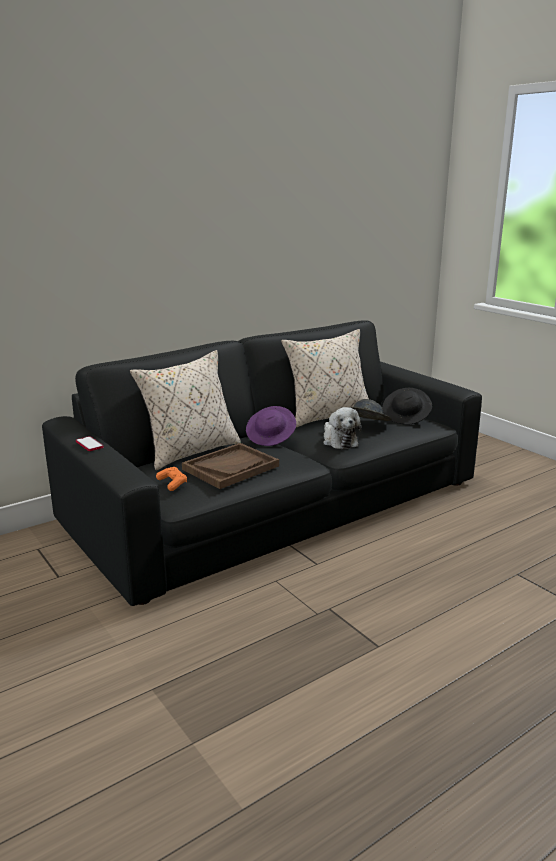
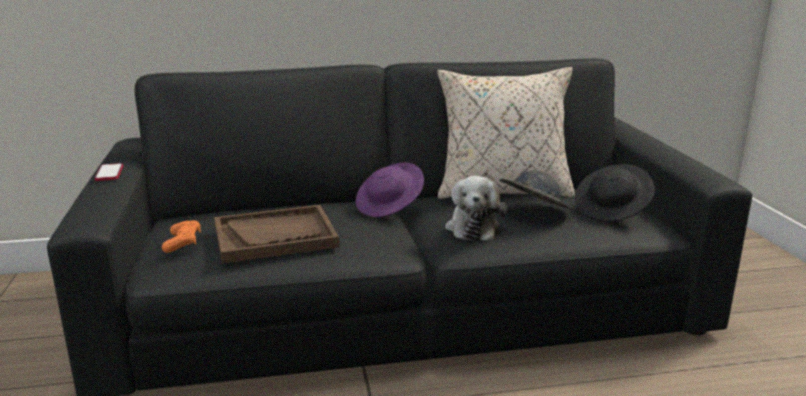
camera: 25 degrees right, 0 degrees up
beige pillow [130,350,241,470] -> none

